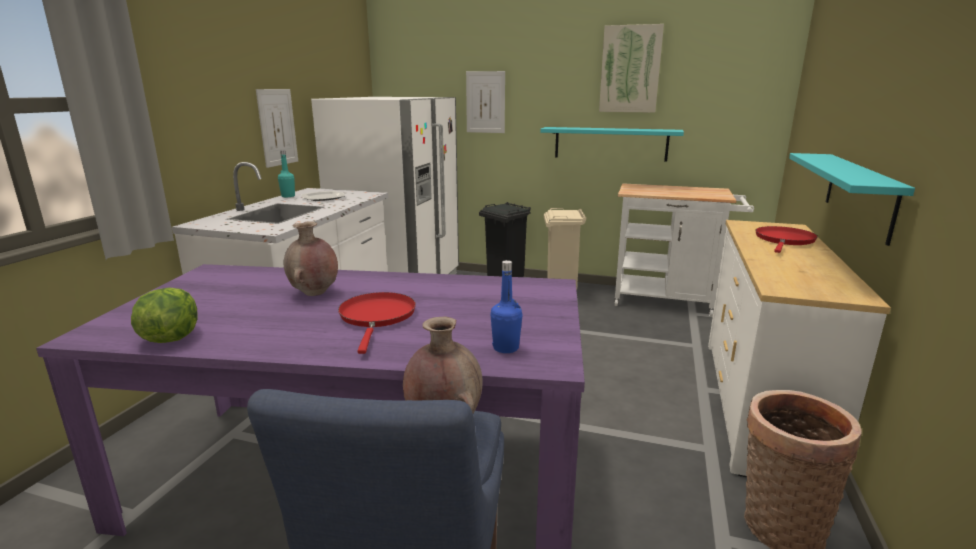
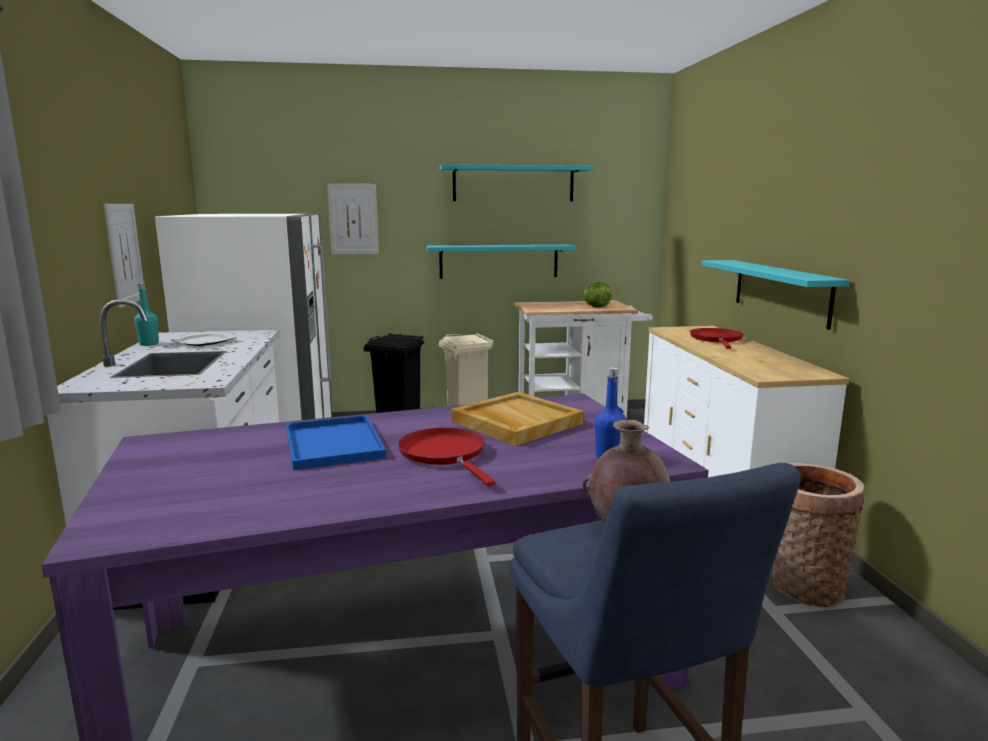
camera: 25 degrees left, 5 degrees down
lettuce [131,288,198,343] -> lettuce moved to [583,282,612,307]
brown vase [283,221,338,296] -> blue tray [286,415,386,470]
picture [599,24,664,113] -> turquoise shelf [440,164,593,201]
none -> beige tray [451,392,584,446]

